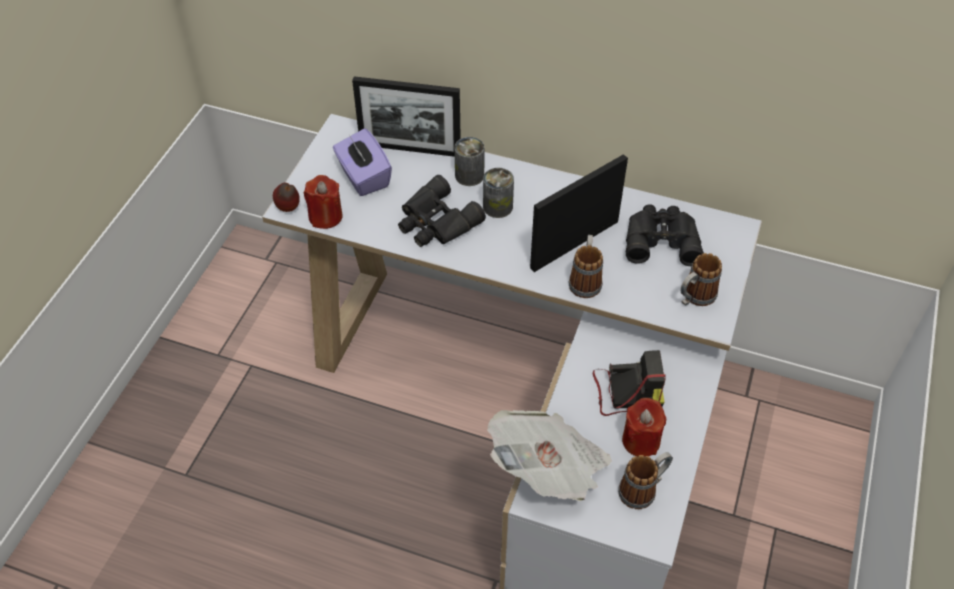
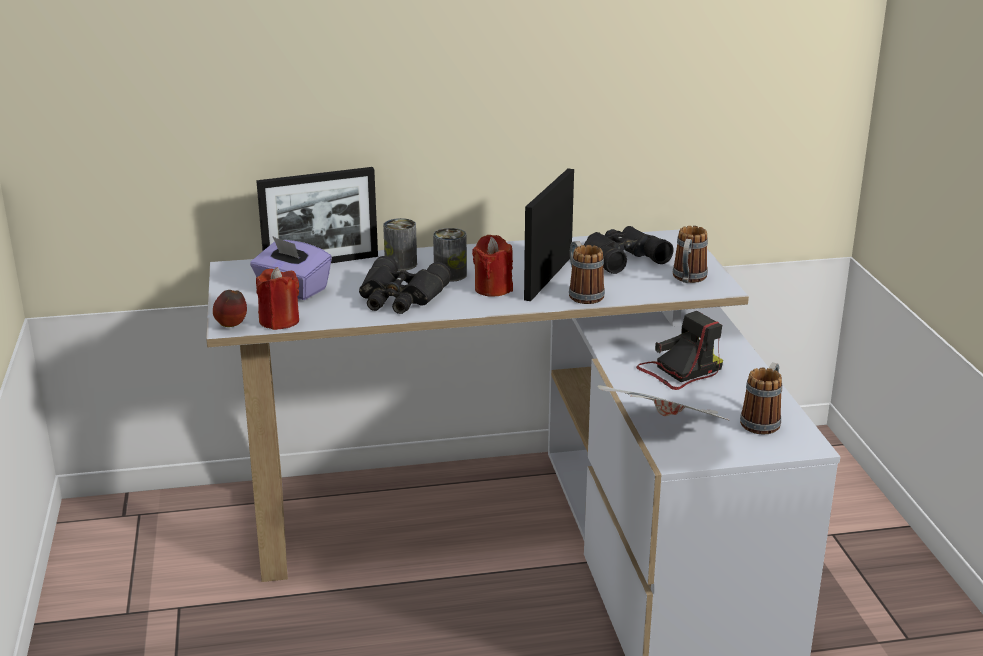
camera: 30 degrees left, 25 degrees down
red candle [622,398,666,457] -> red candle moved to [472,235,513,297]

